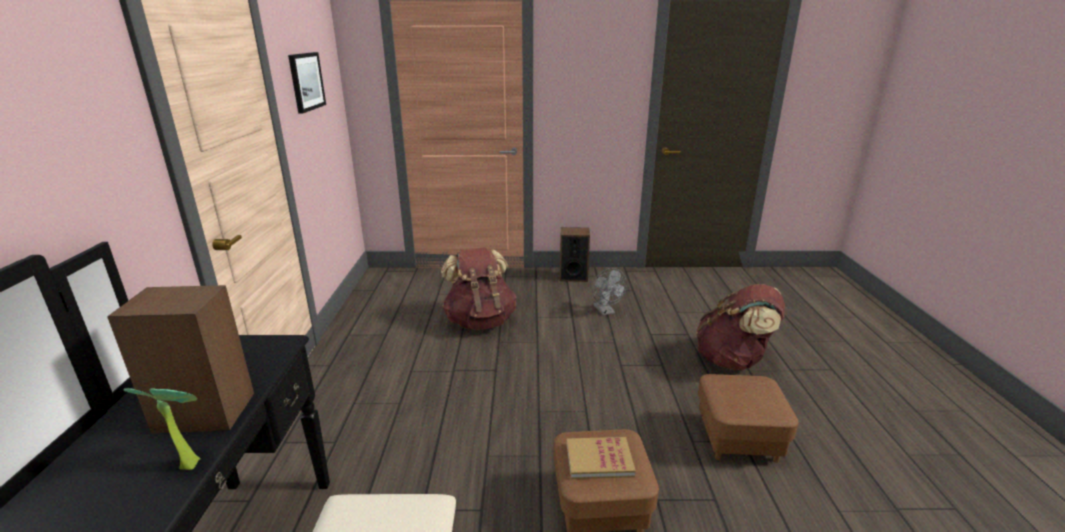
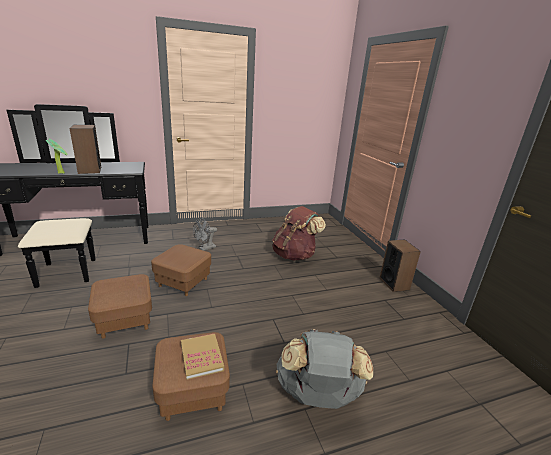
camera: 70 degrees right, 0 degrees up
picture [288,52,326,114] -> none
book [566,437,636,479] -> book moved to [181,334,225,380]
grey fan [592,268,627,316] -> grey fan moved to [193,217,217,251]
brown backpack [696,284,785,370] -> grey backpack [276,329,373,409]
none -> brown ottoman [151,244,211,296]

